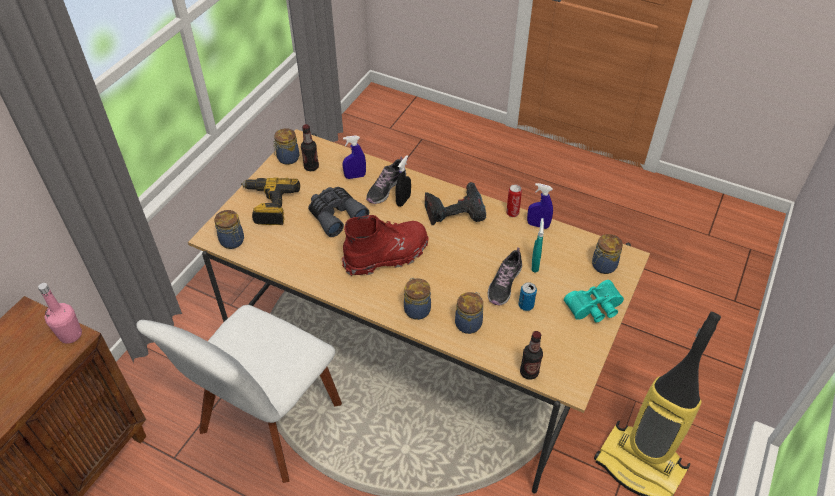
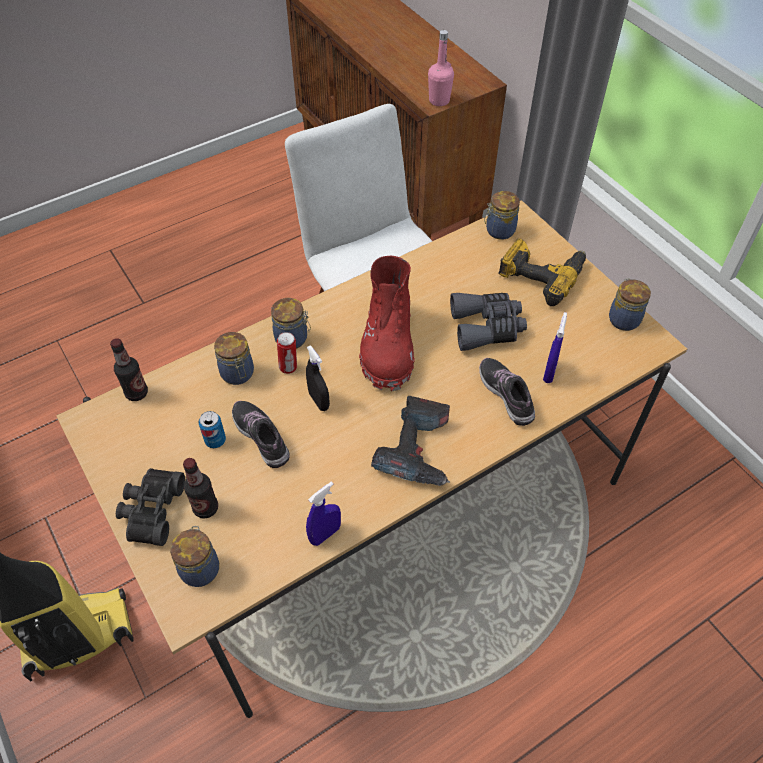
camera: 120 degrees right, 5 degrees up
bottle [301,124,319,171] -> bottle moved to [183,458,218,519]
black spray bottle [395,155,411,207] -> black spray bottle moved to [306,345,330,411]
can [506,185,522,217] -> can moved to [277,332,297,374]
turquoise spray bottle [531,218,544,273] -> none
turquoise binoculars [564,280,624,323] -> black binoculars [116,468,185,546]

